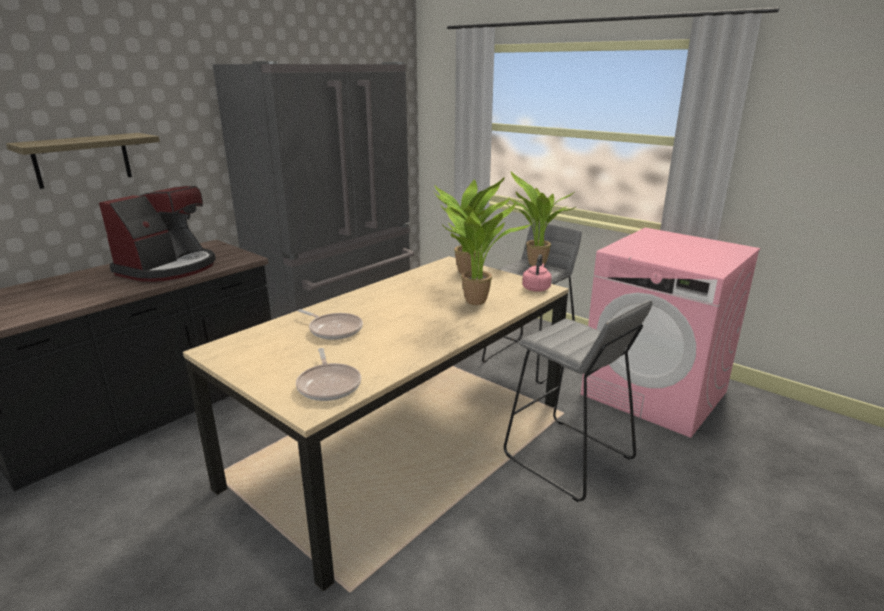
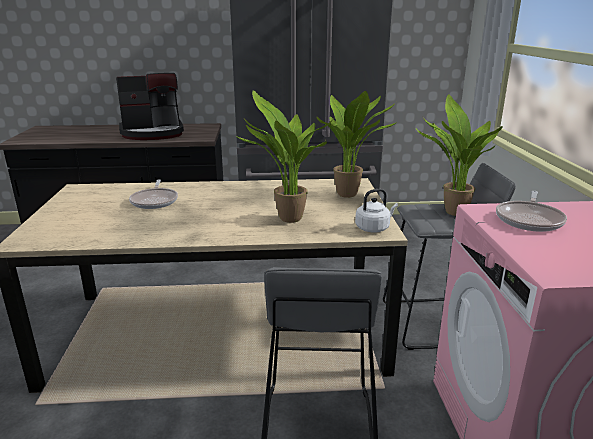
camera: 45 degrees right, 0 degrees up
shelf [6,133,160,189] -> none
frying pan [296,348,361,401] -> frying pan moved to [496,191,567,232]
pink kettle [522,254,552,292] -> white kettle [355,189,398,232]

